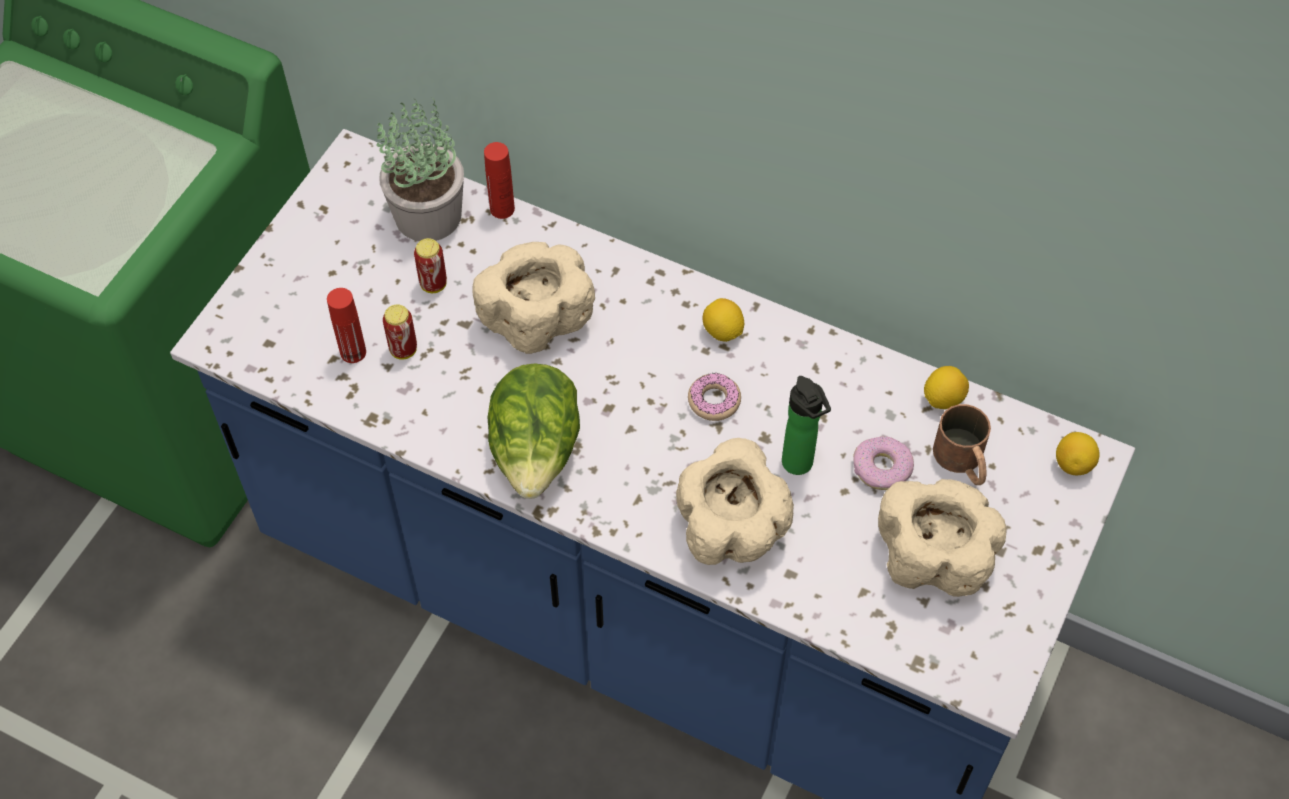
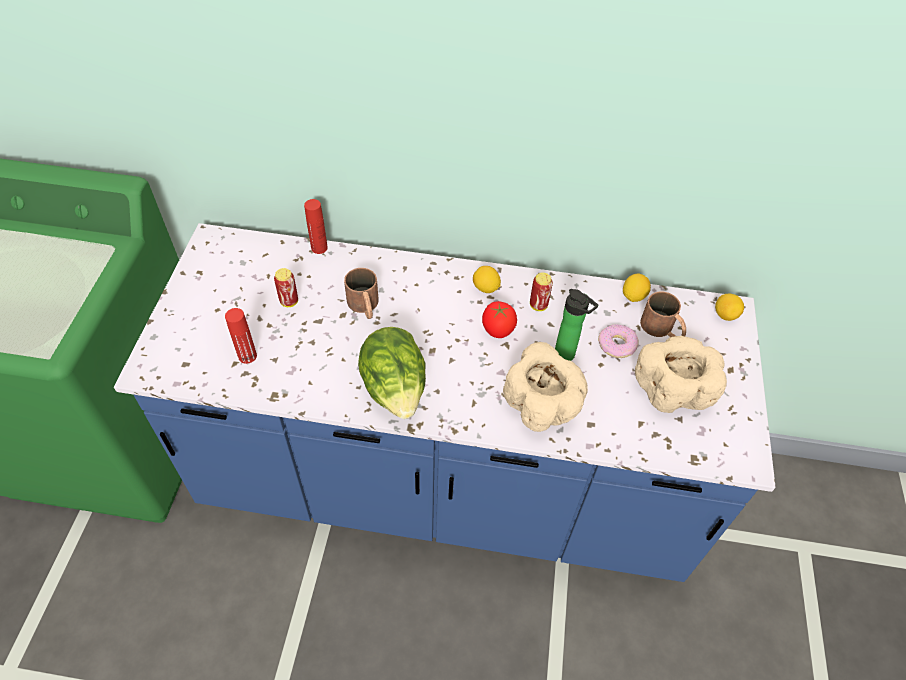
camera: 20 degrees left, 5 degrees down
potted plant [376,98,464,241] -> none
can [383,304,417,360] -> can moved to [530,273,553,311]
beige bowl [472,242,595,354] -> brown mug [344,268,379,319]
donut [688,373,741,421] -> tomato [482,301,517,338]

